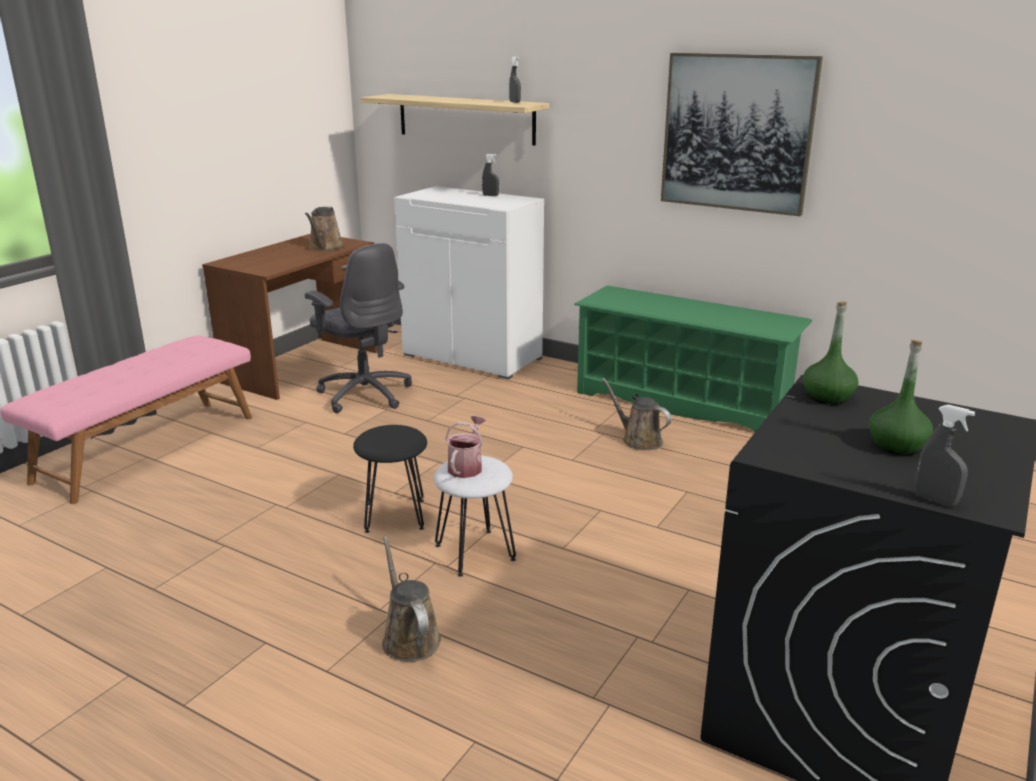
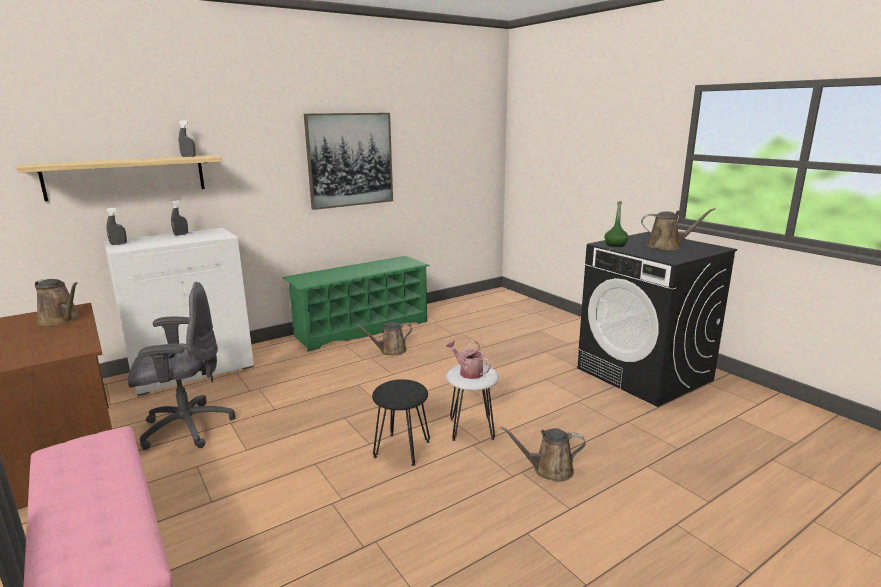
camera: 65 degrees left, 5 degrees down
green bottle [869,340,933,455] -> brown watering can [641,208,715,250]
grey spray bottle [915,405,975,506] -> grey spray bottle moved to [106,207,127,245]

